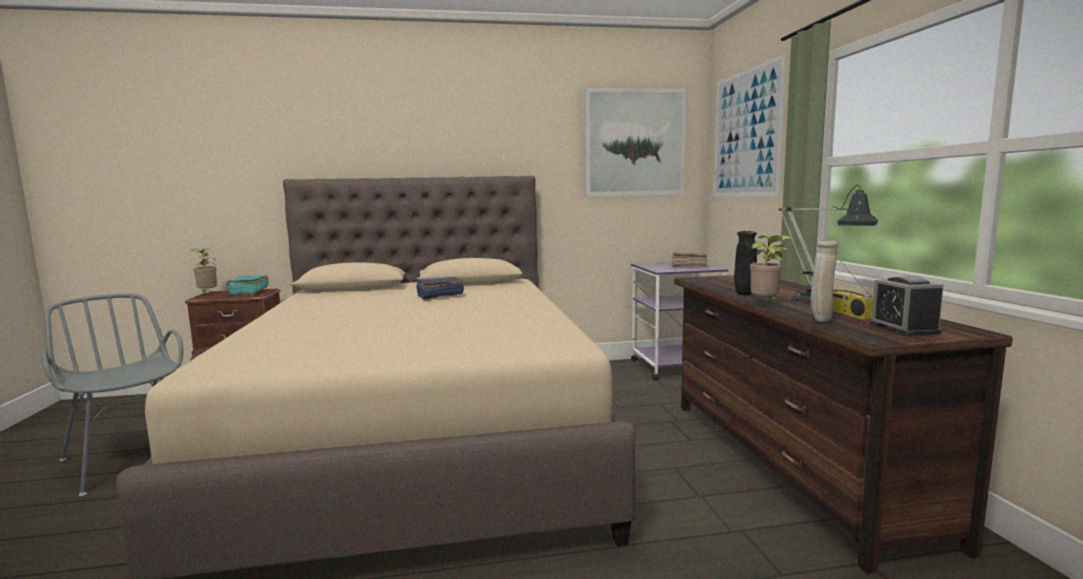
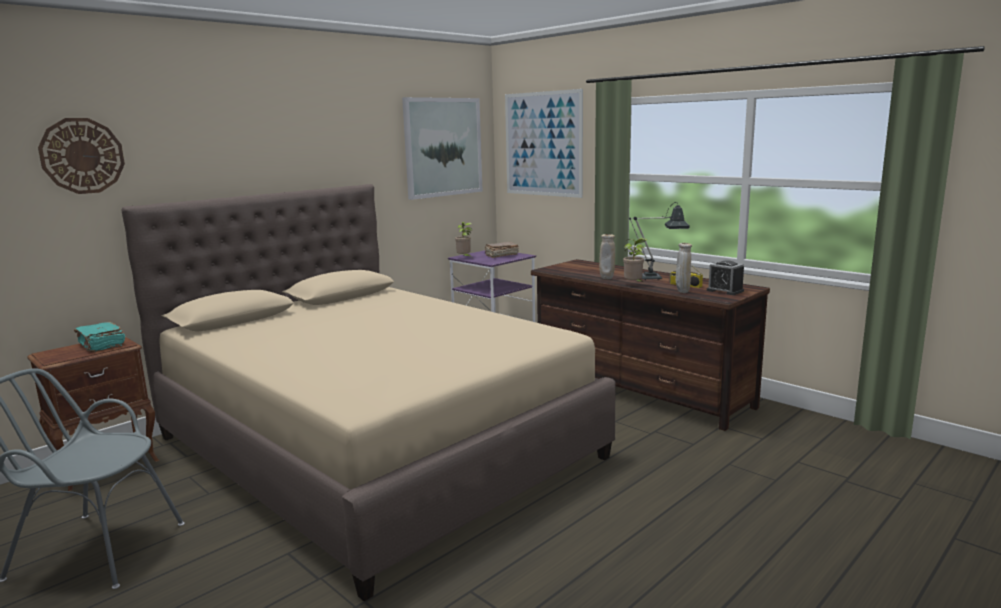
camera: 35 degrees left, 5 degrees up
potted plant [192,248,217,295] -> potted plant moved to [455,222,473,259]
blue book [416,277,464,300] -> none
black vase [734,231,757,295] -> beige vase [599,234,615,279]
none -> wall clock [38,118,125,194]

